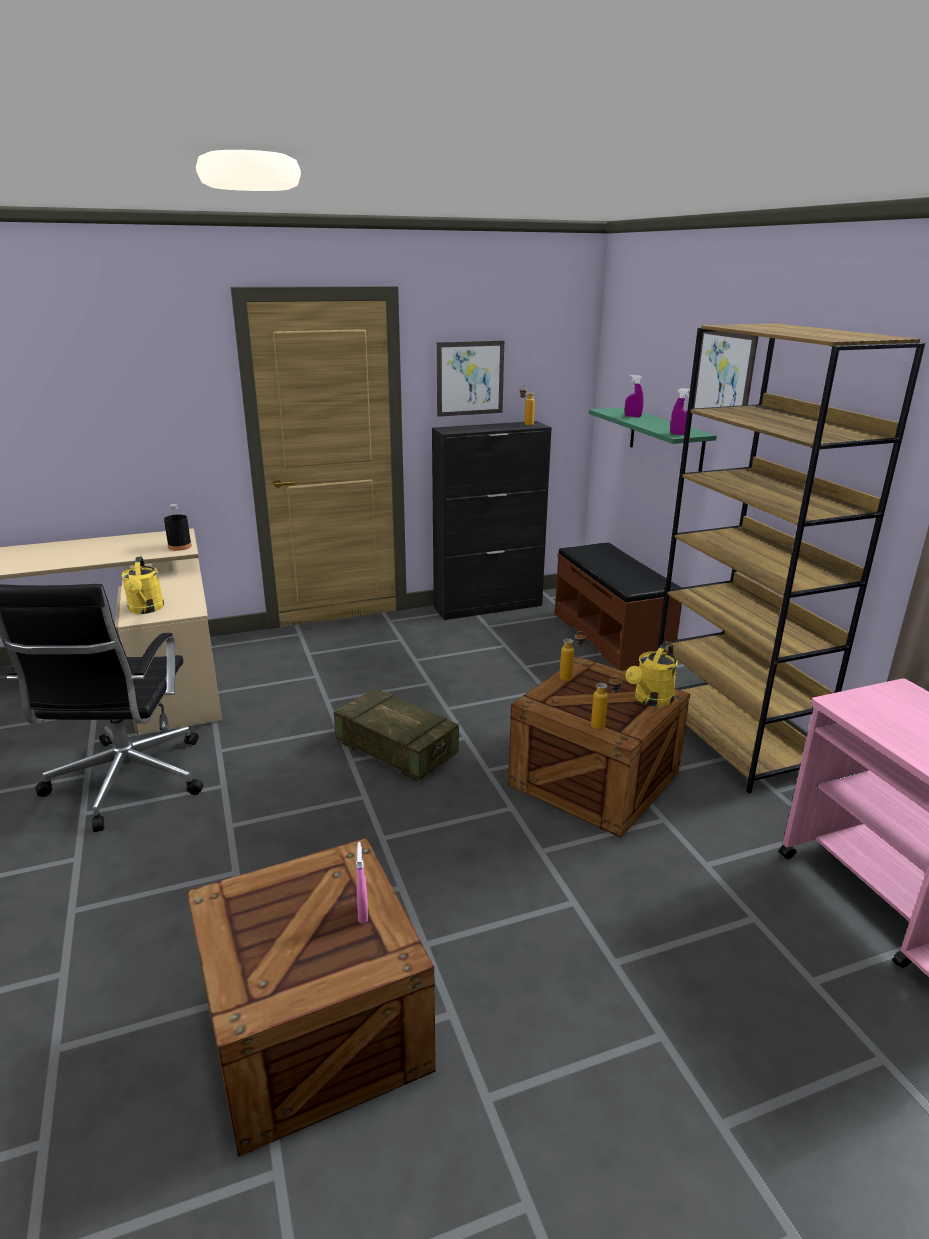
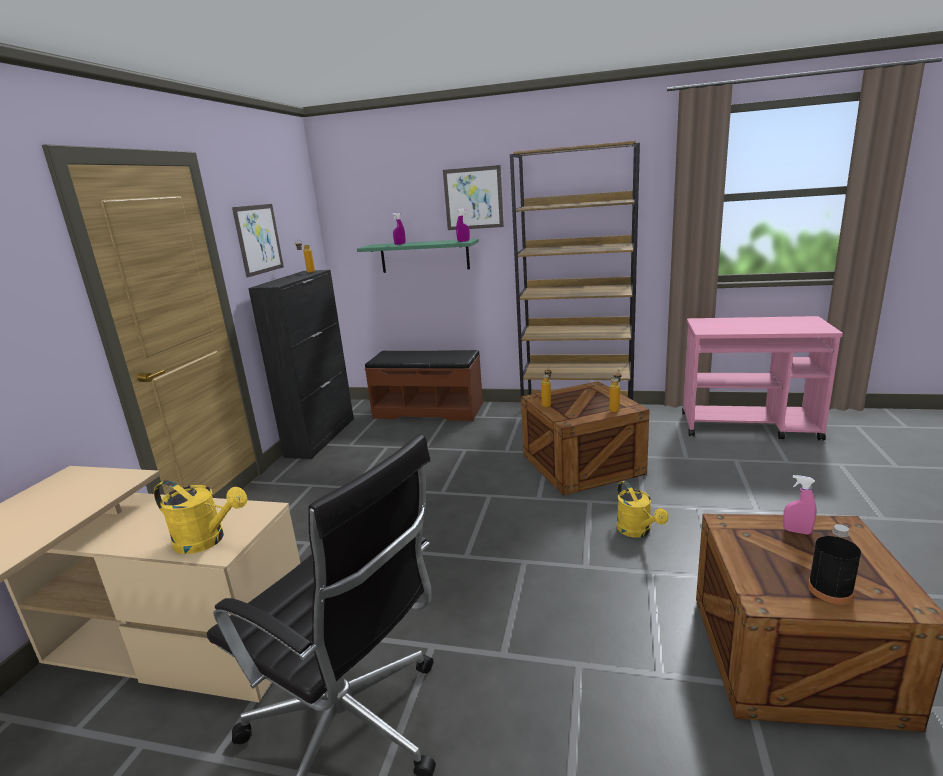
camera: 55 degrees left, 5 degrees down
black bottle [164,504,192,551] -> black bottle moved to [808,524,861,604]
crate [334,689,459,781] -> none
yellow watering can [626,641,678,707] -> yellow watering can moved to [617,481,668,538]

